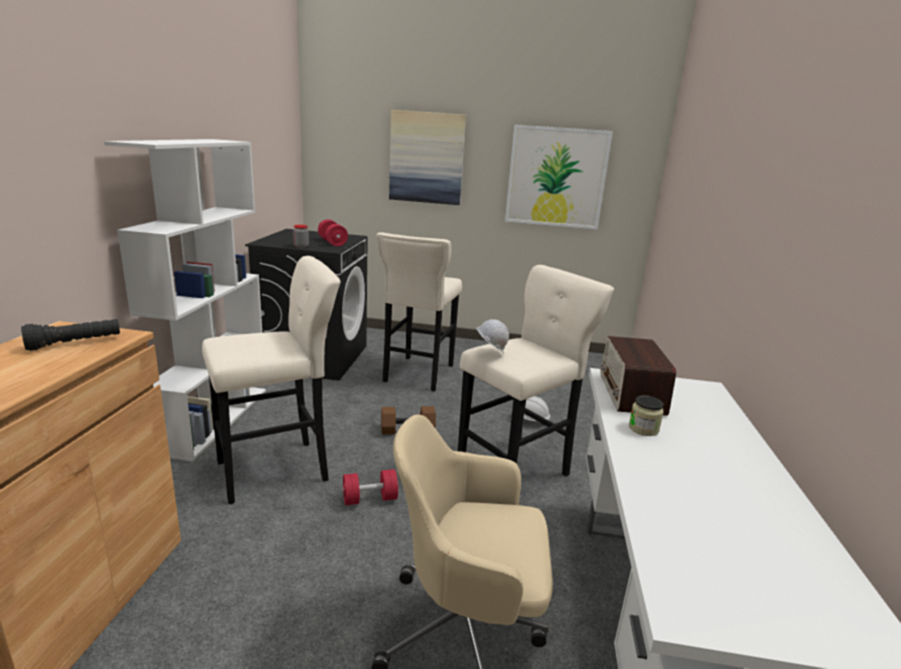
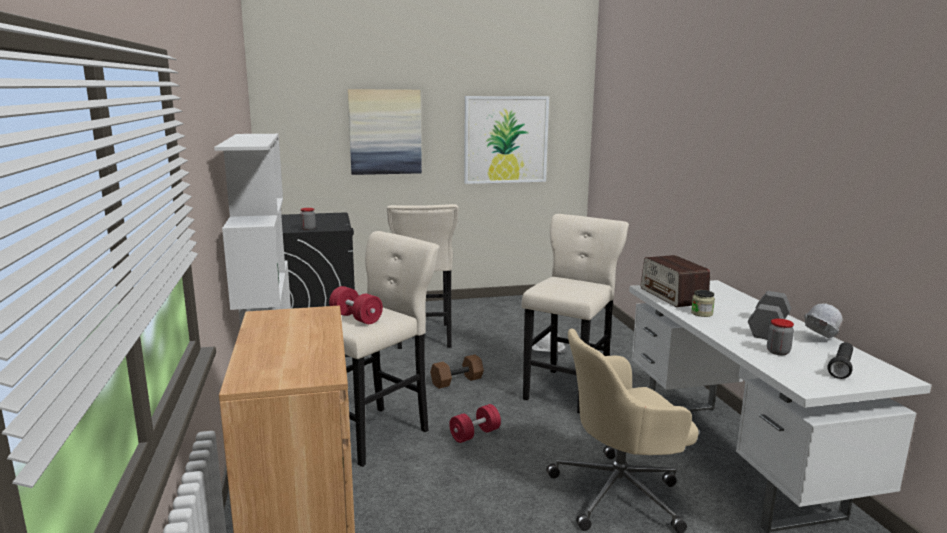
camera: 20 degrees left, 5 degrees down
black flashlight [21,319,120,351] -> black flashlight moved to [828,342,853,379]
red dumbbell [318,219,348,246] -> red dumbbell moved to [329,286,383,324]
white hard hat [476,319,510,354] -> white hard hat moved to [804,303,842,339]
none -> grey dumbbell [748,291,791,340]
none -> jar [767,319,794,355]

